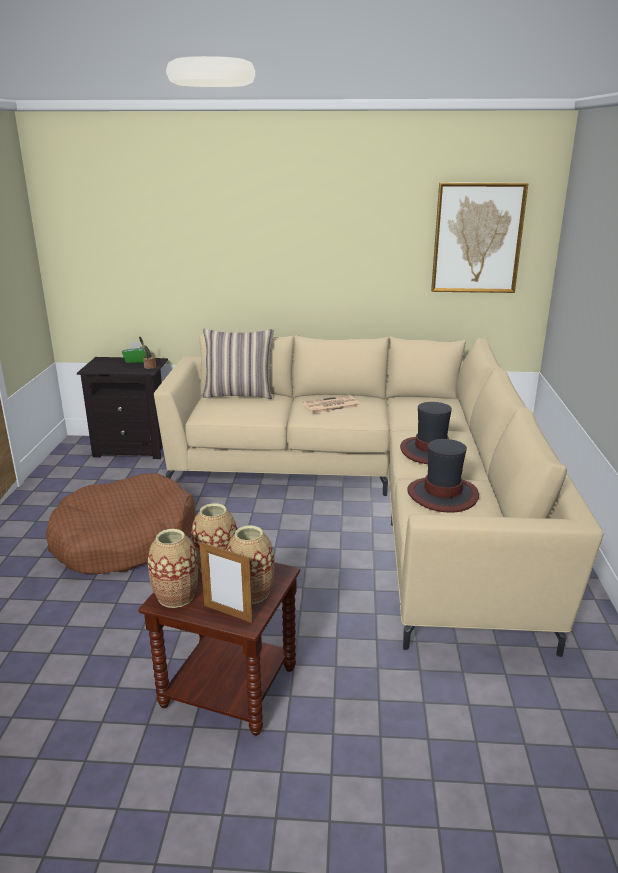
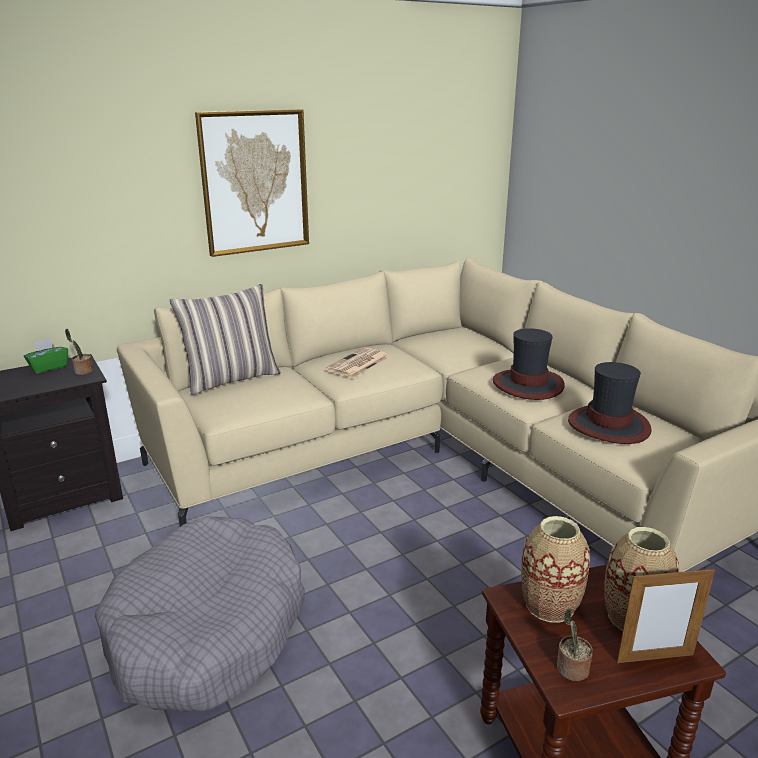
camera: 35 degrees left, 0 degrees up
brown dog bed [46,473,196,575] -> grey dog bed [95,516,305,713]
vase [148,529,198,608] -> potted plant [557,608,593,681]
picture [431,182,529,293] -> picture moved to [195,109,309,257]

